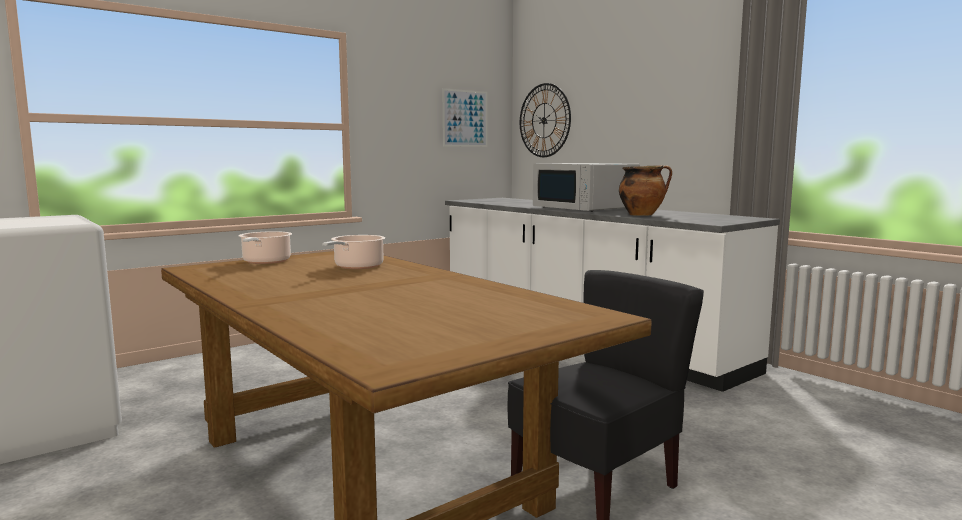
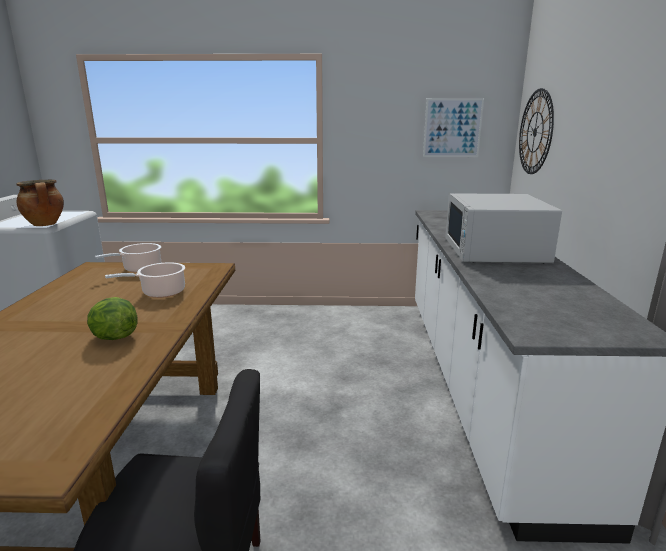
camera: 40 degrees right, 10 degrees up
cooking pot [619,165,672,216] -> cooking pot moved to [16,180,64,226]
none -> lettuce [87,297,137,340]

